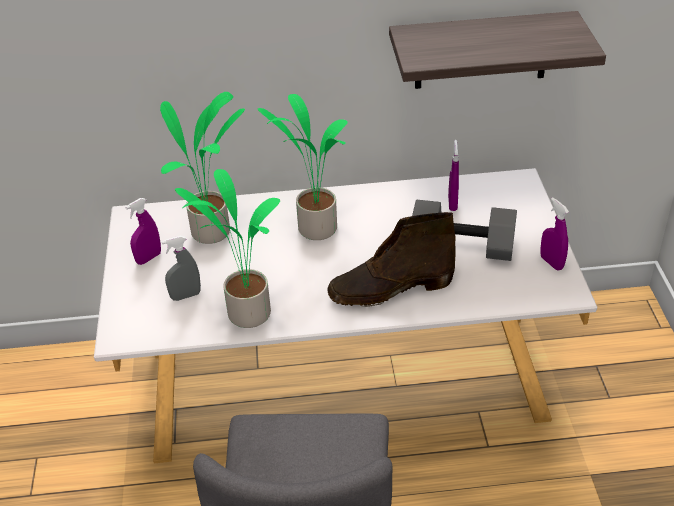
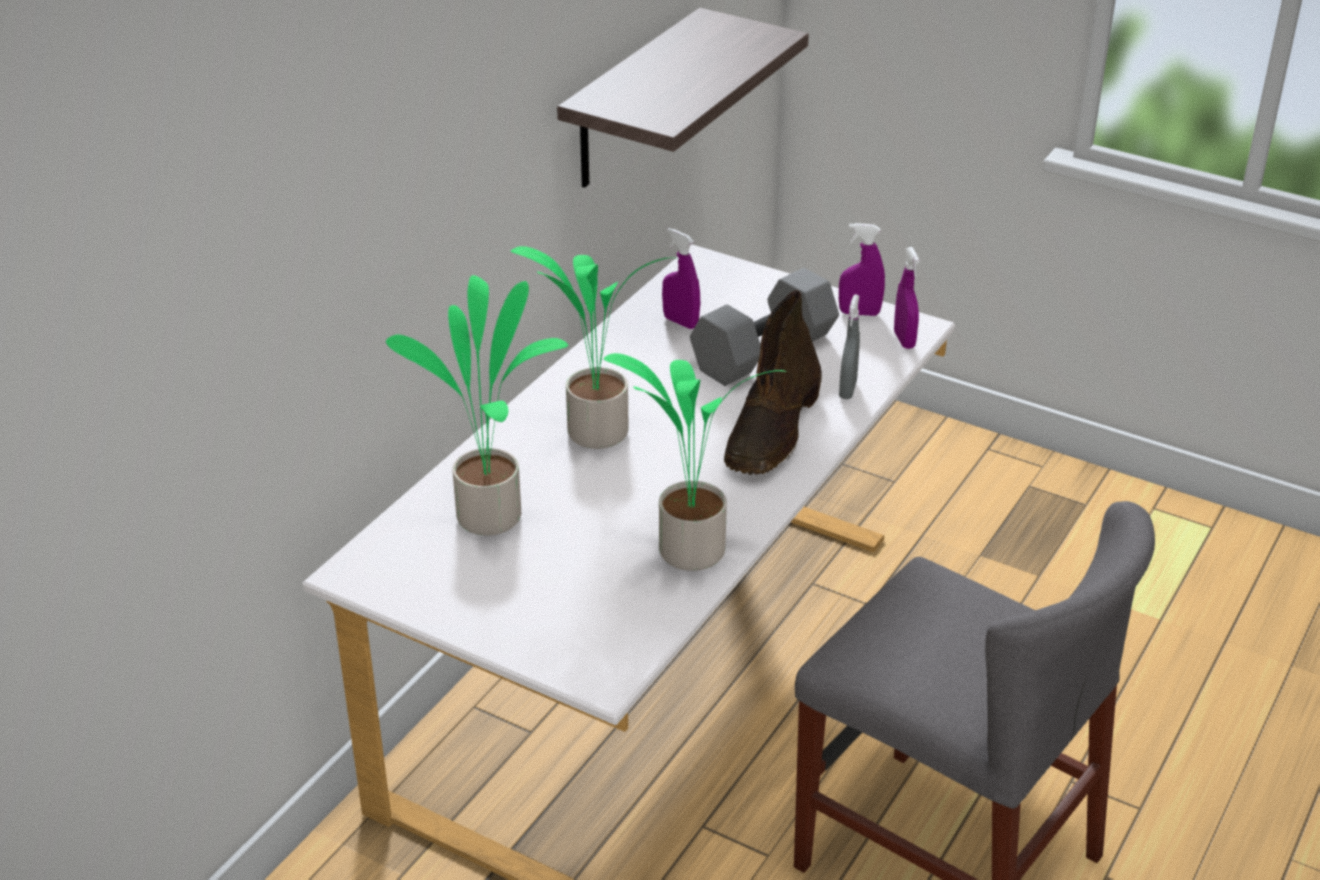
camera: 55 degrees left, 5 degrees down
purple spray bottle [126,198,161,265] -> purple spray bottle moved to [894,247,920,349]
grey spray bottle [162,236,201,301] -> grey spray bottle moved to [839,294,860,399]

